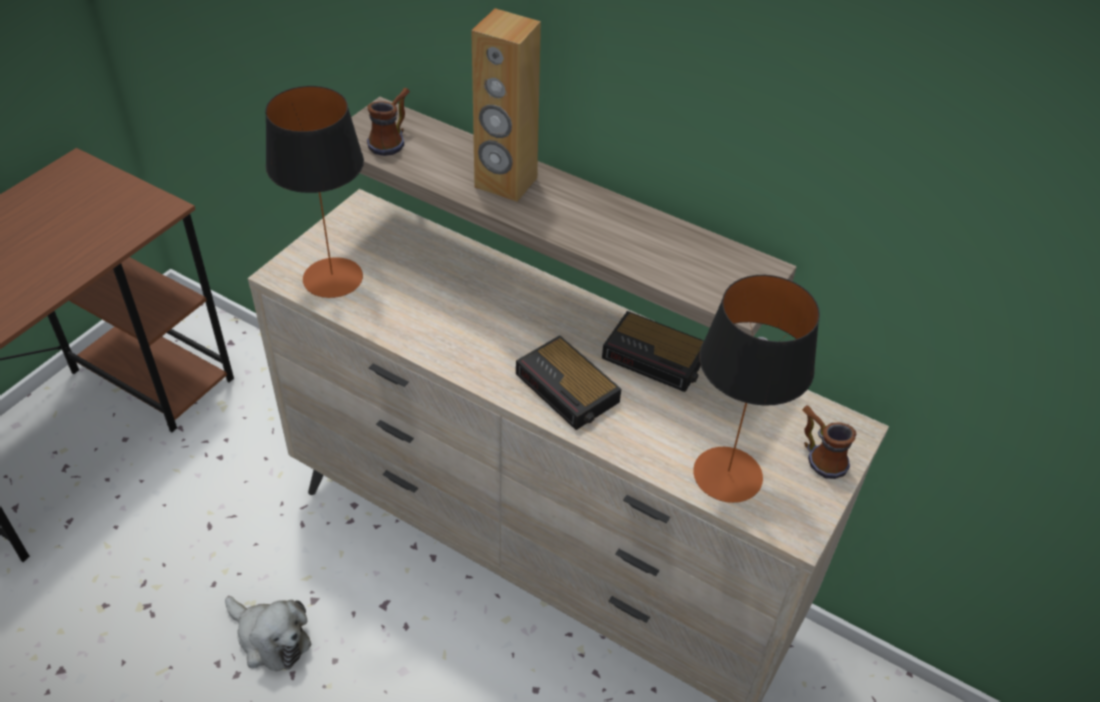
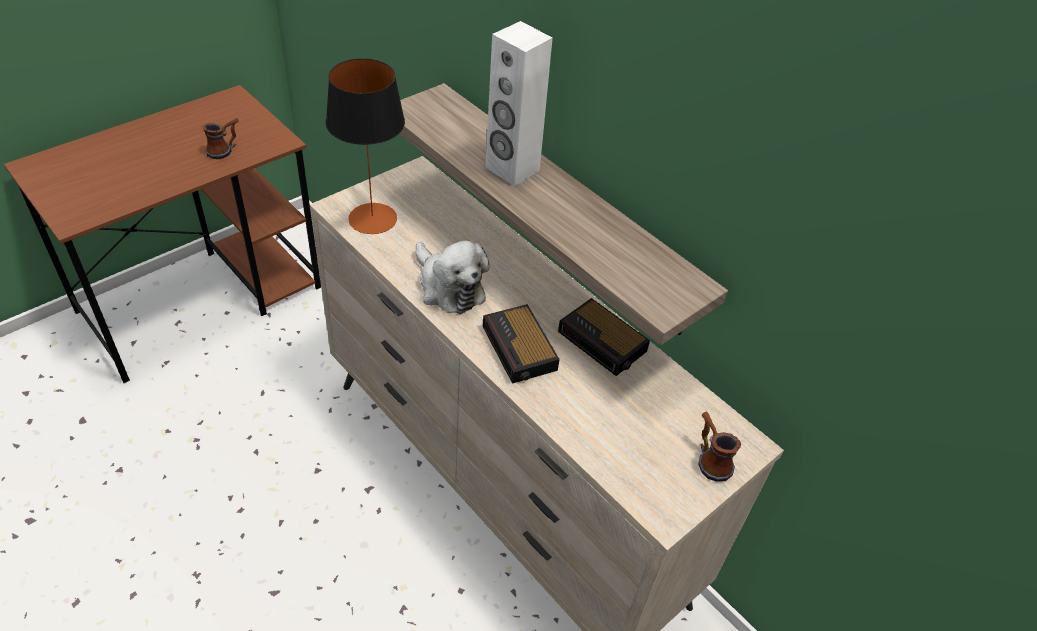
camera: 15 degrees right, 0 degrees up
plush toy [225,596,311,671] -> plush toy moved to [416,241,490,314]
mug [367,88,410,156] -> mug moved to [202,118,239,159]
brown speaker [471,8,541,202] -> white speaker [485,21,553,186]
table lamp [693,275,820,503] -> none

